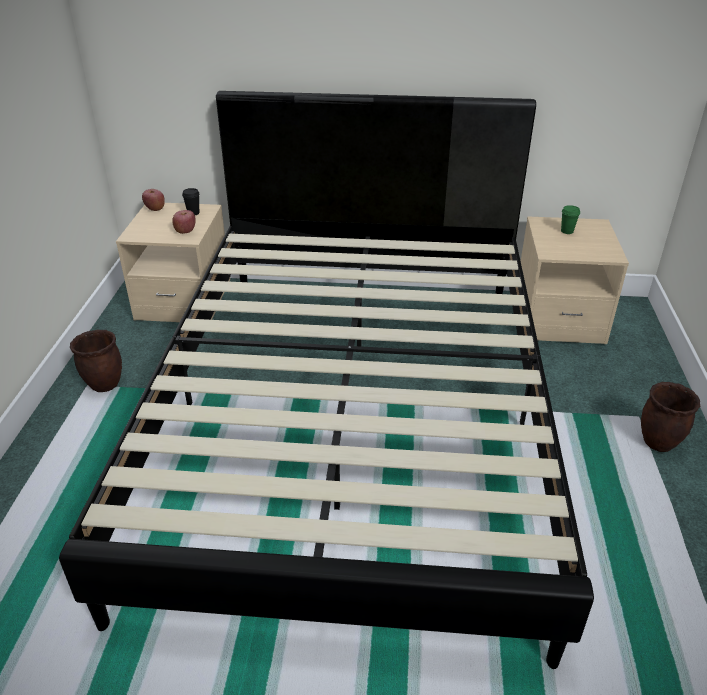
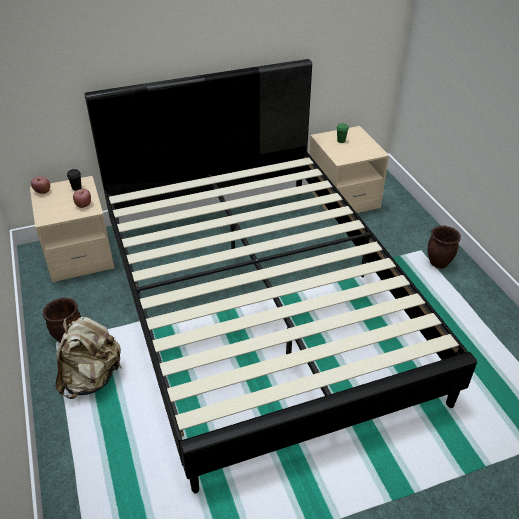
camera: 25 degrees left, 5 degrees up
none -> beige backpack [55,317,122,399]

